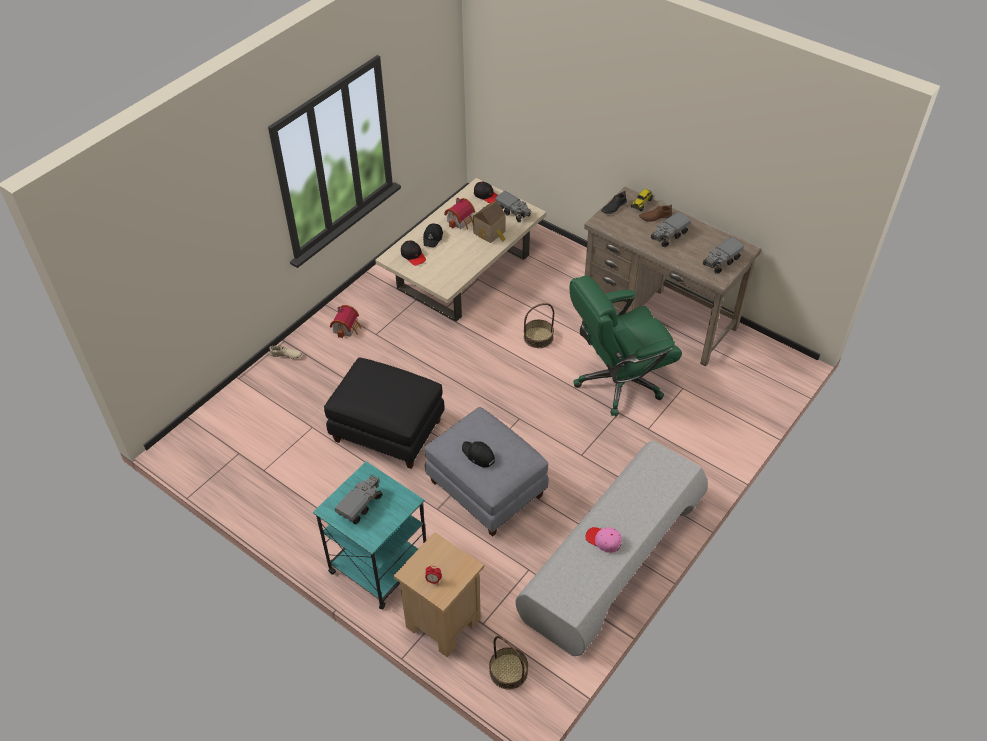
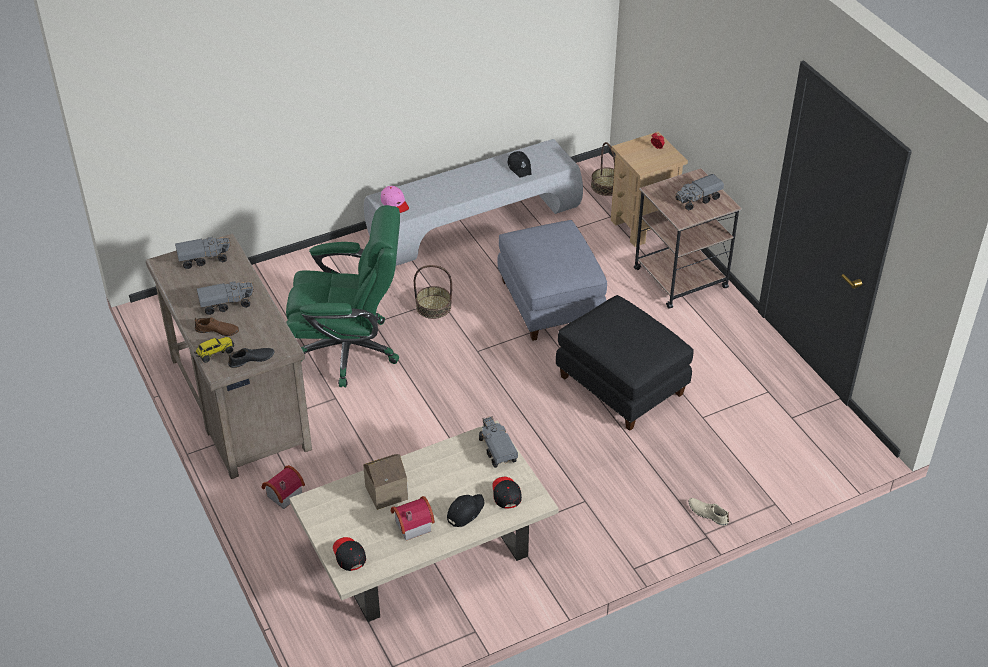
camera: 155 degrees left, 5 degrees down
turquoise cart [313,461,426,609] -> brown cart [634,168,742,308]
toy house [330,305,361,339] -> toy house moved to [262,465,305,509]
black cap [462,441,495,467] -> black cap moved to [507,151,532,178]
toy truck [495,191,531,223] -> toy truck moved to [479,416,518,468]
basket [524,303,554,348] -> basket moved to [414,265,452,319]
pink cap [585,527,622,553] -> pink cap moved to [381,186,409,213]

